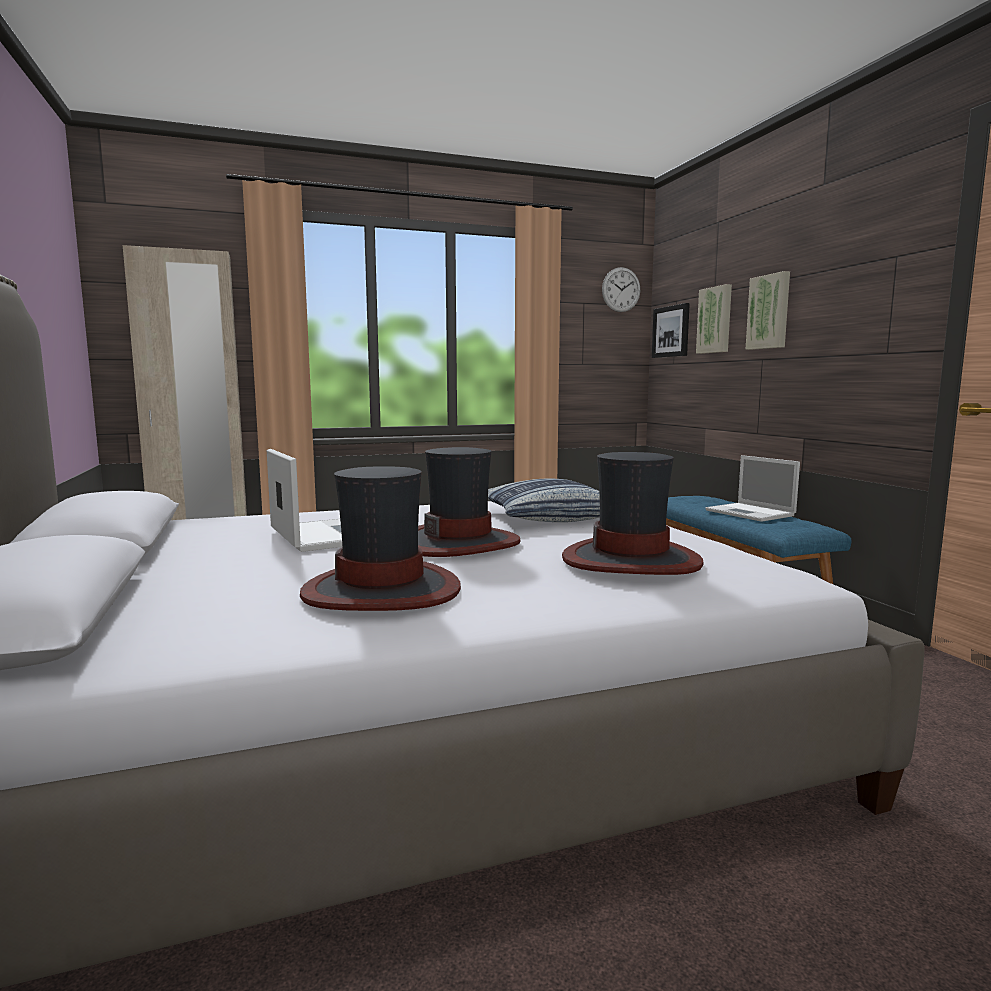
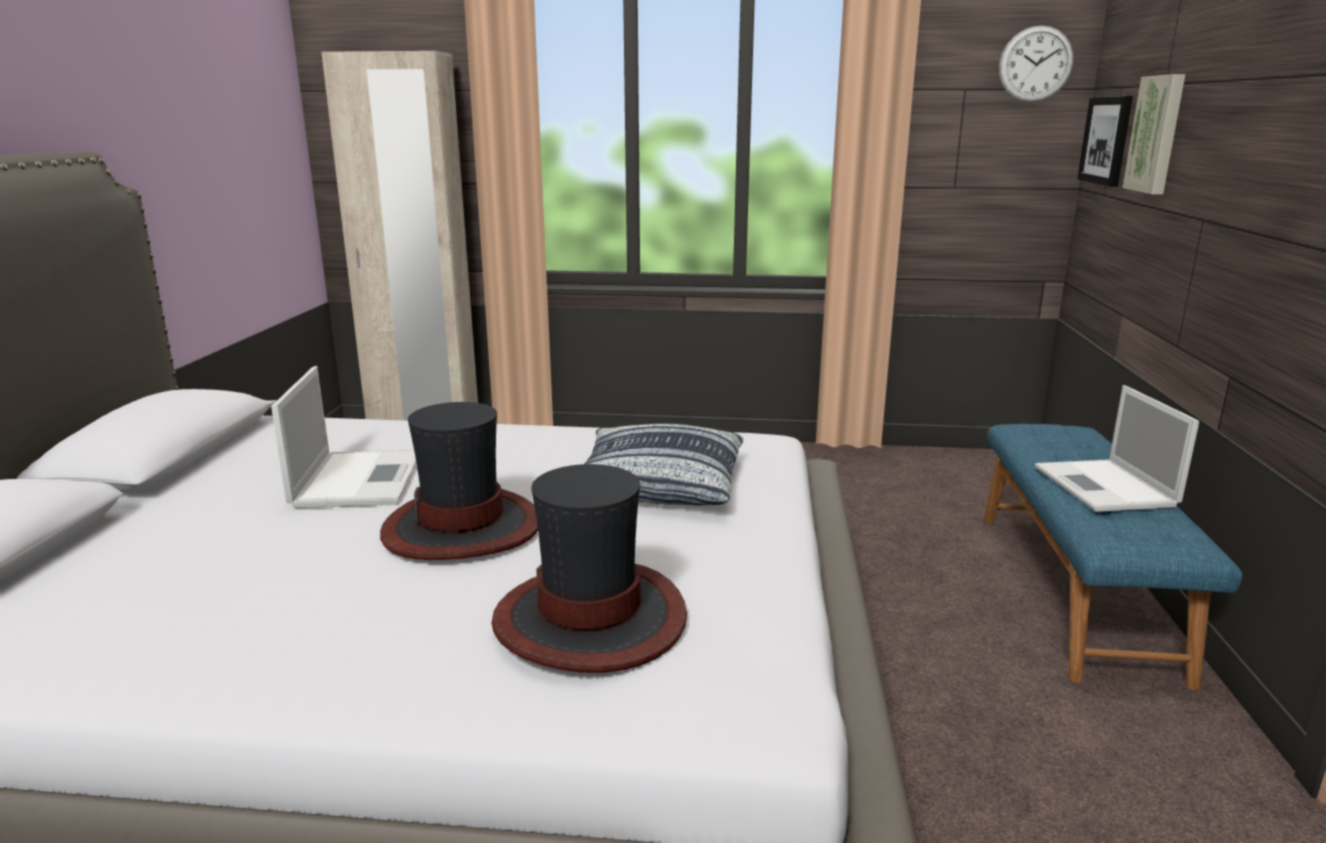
camera: 25 degrees right, 10 degrees up
hat [300,466,461,611] -> none
picture [745,271,790,350] -> none

